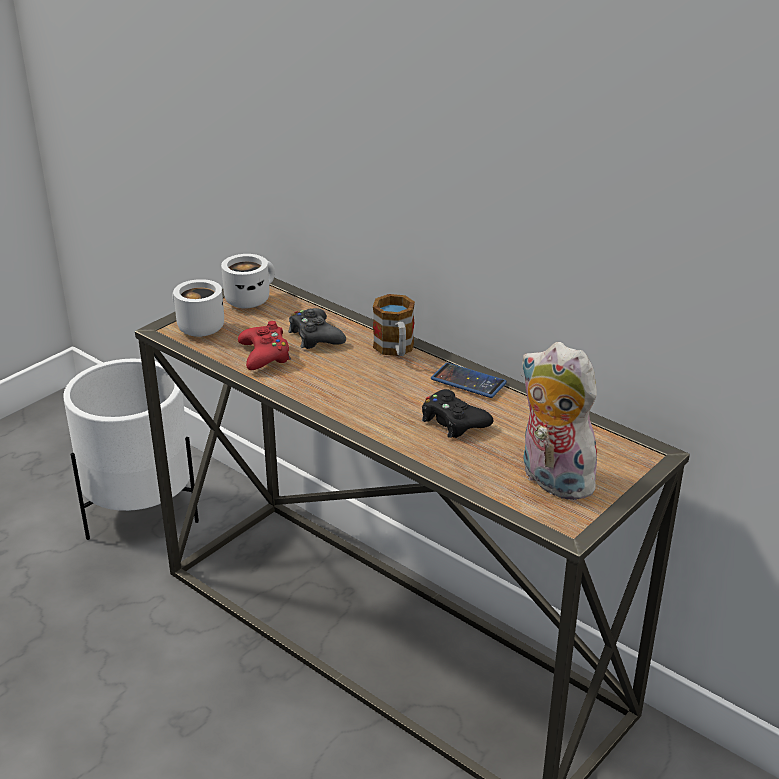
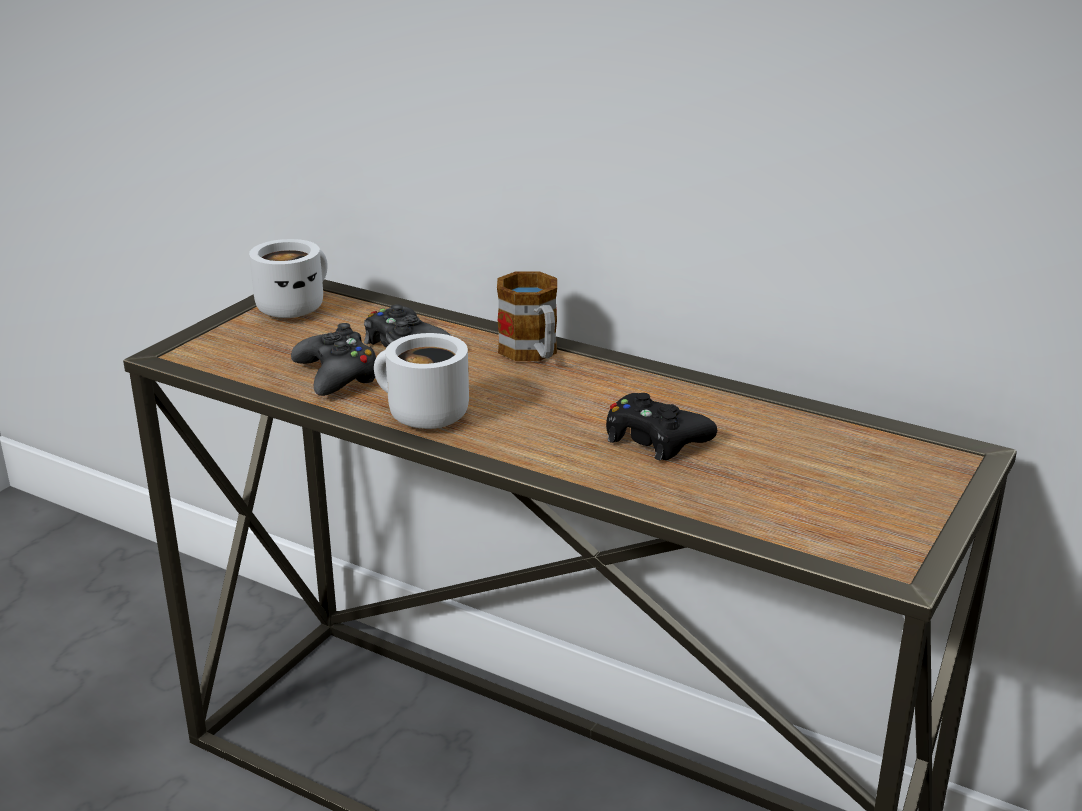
camera: 10 degrees left, 5 degrees down
white planter [63,359,199,540] -> none
white mug [172,279,224,337] -> white mug moved to [374,333,469,429]
red game controller [238,321,291,370] -> black game controller [291,323,376,396]
phone [431,363,507,398] -> none
plush toy [520,342,605,500] -> none

